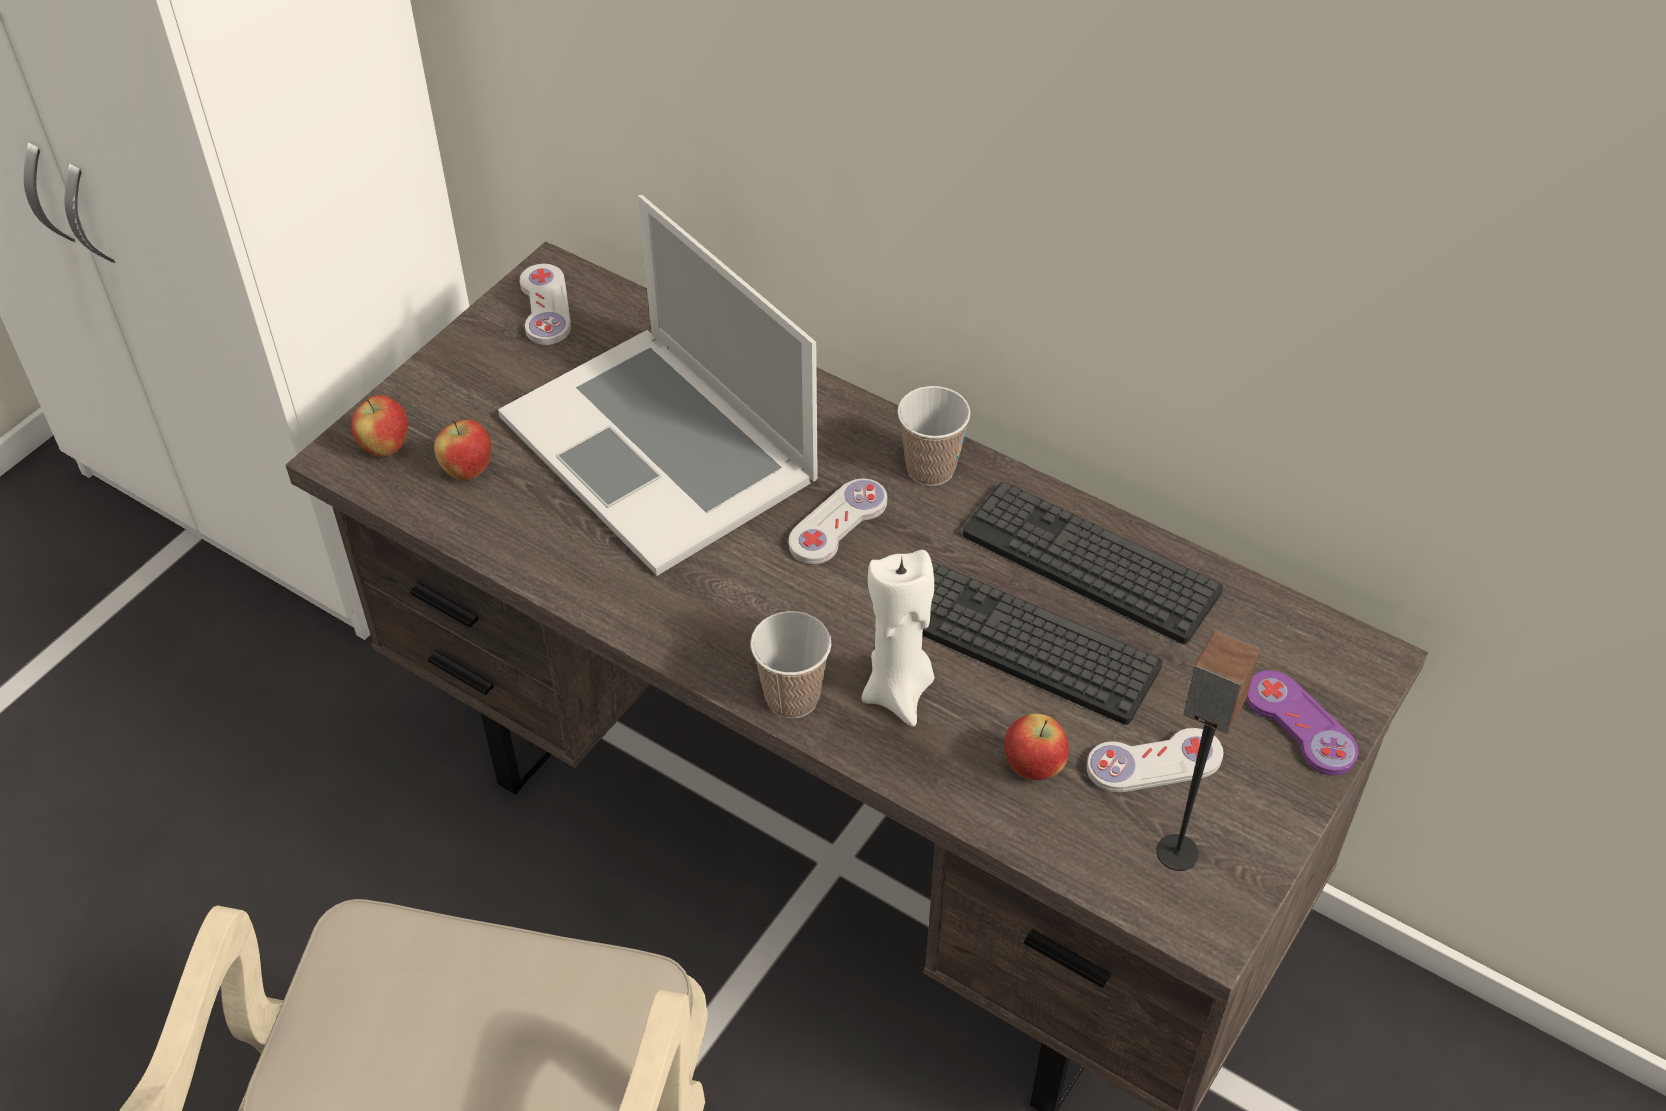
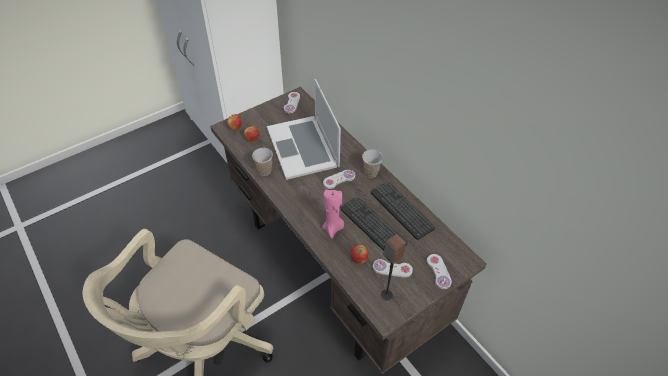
camera: 20 degrees right, 0 degrees up
cup [750,611,831,718] -> cup moved to [252,148,273,176]
white candle [862,550,934,727] -> pink candle [322,190,344,239]
purple game controller [1246,670,1358,776] -> white game controller [427,254,452,289]

